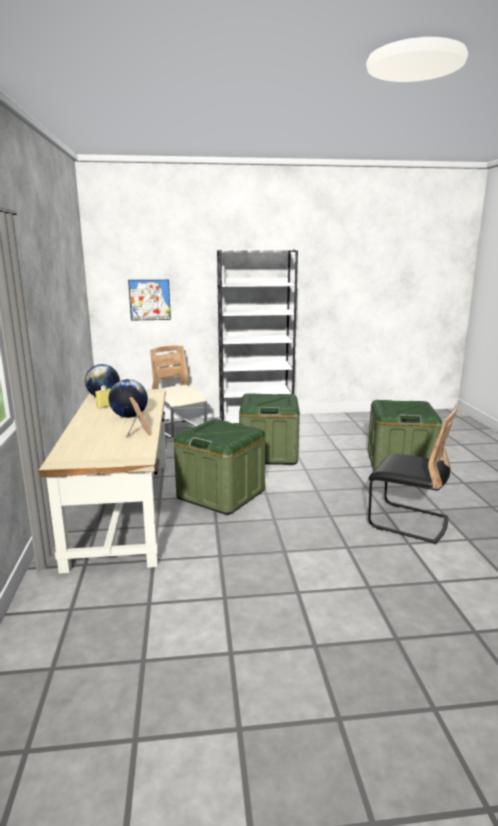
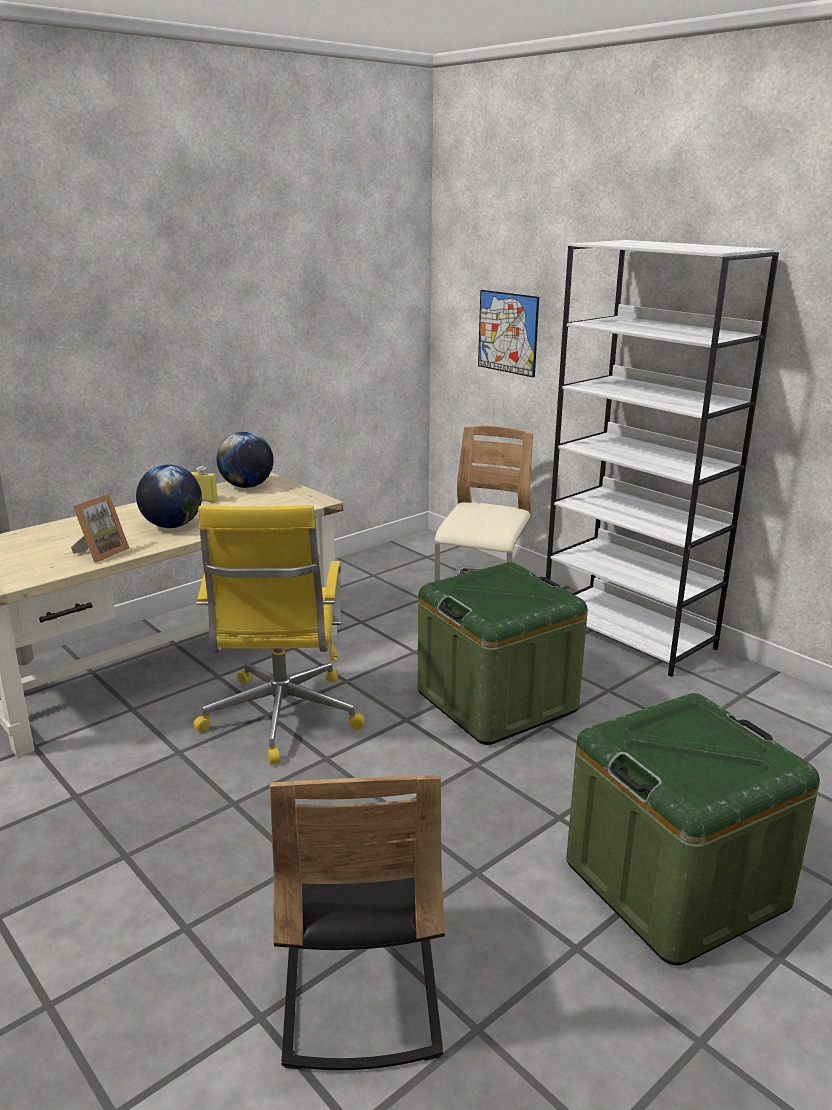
camera: 55 degrees right, 5 degrees up
green storage box [174,419,265,515] -> yellow office chair [193,505,364,764]

